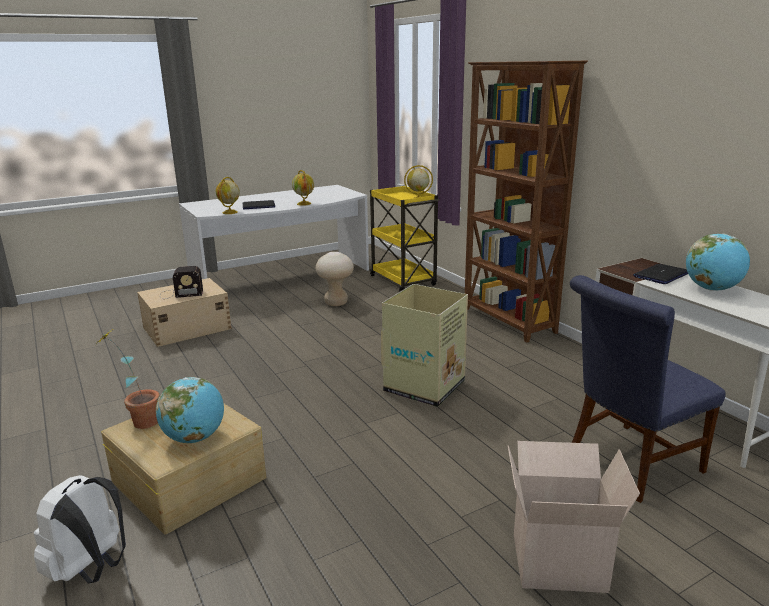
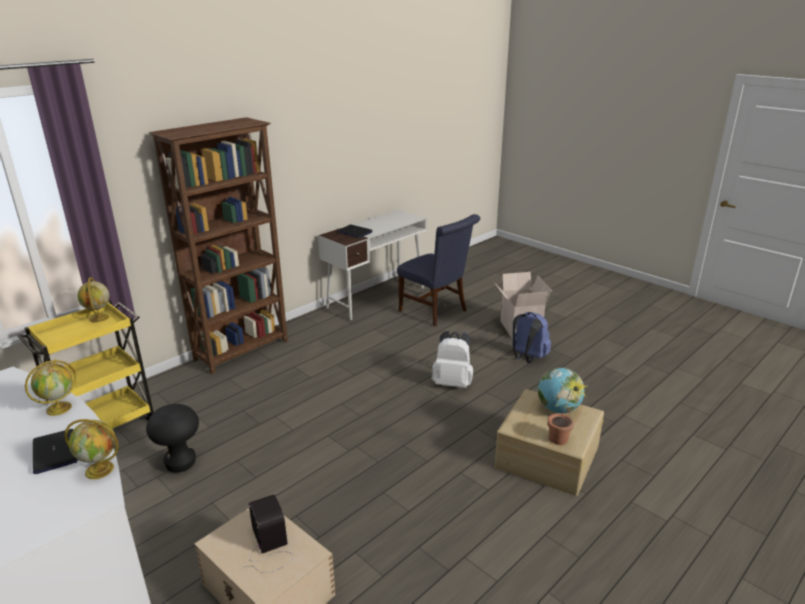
camera: 105 degrees left, 5 degrees up
white backpack [34,475,126,584] -> white backpack moved to [432,331,473,388]
beige stool [316,252,354,306] -> black stool [146,404,199,473]
cardboard box [381,284,468,407] -> none
globe [686,234,750,291] -> none
none -> blue backpack [512,312,551,363]

